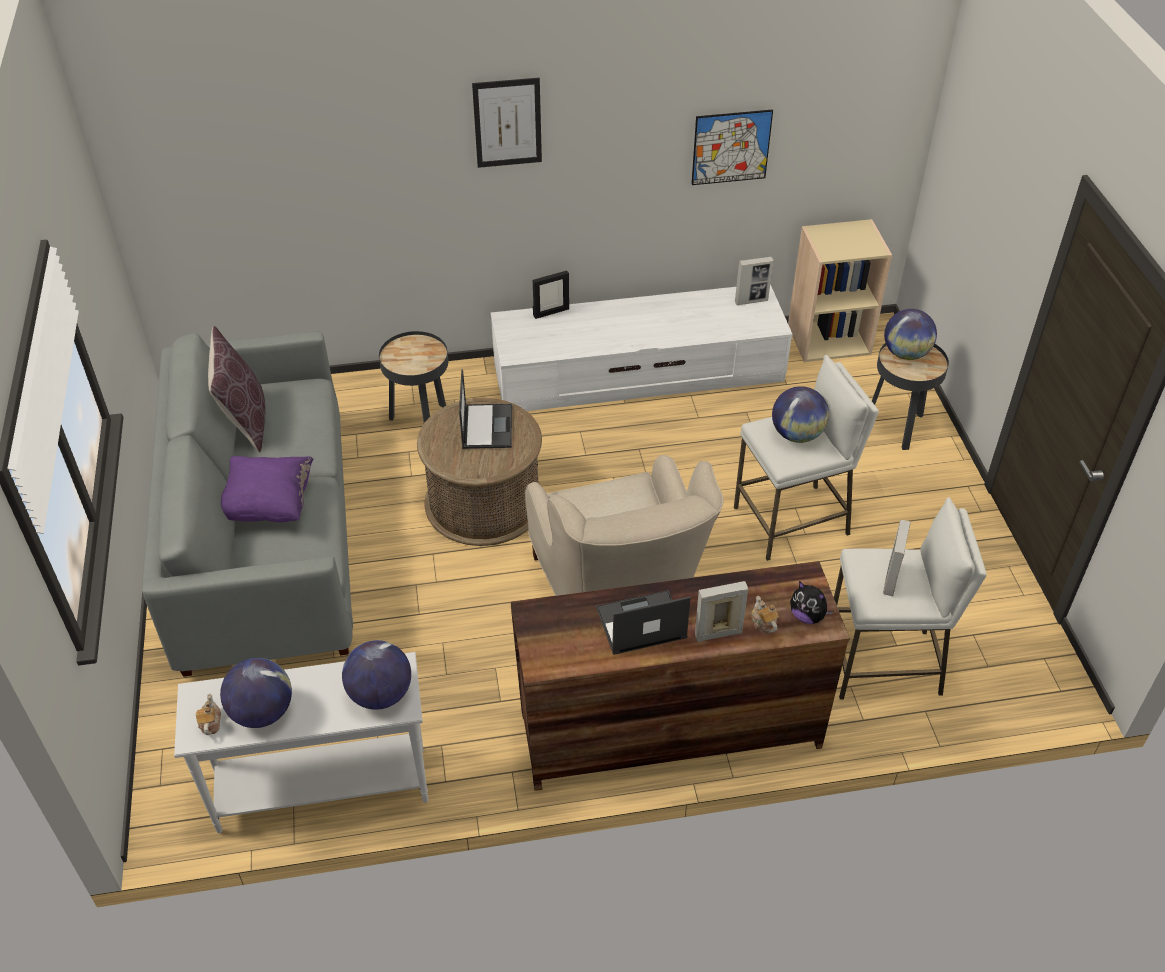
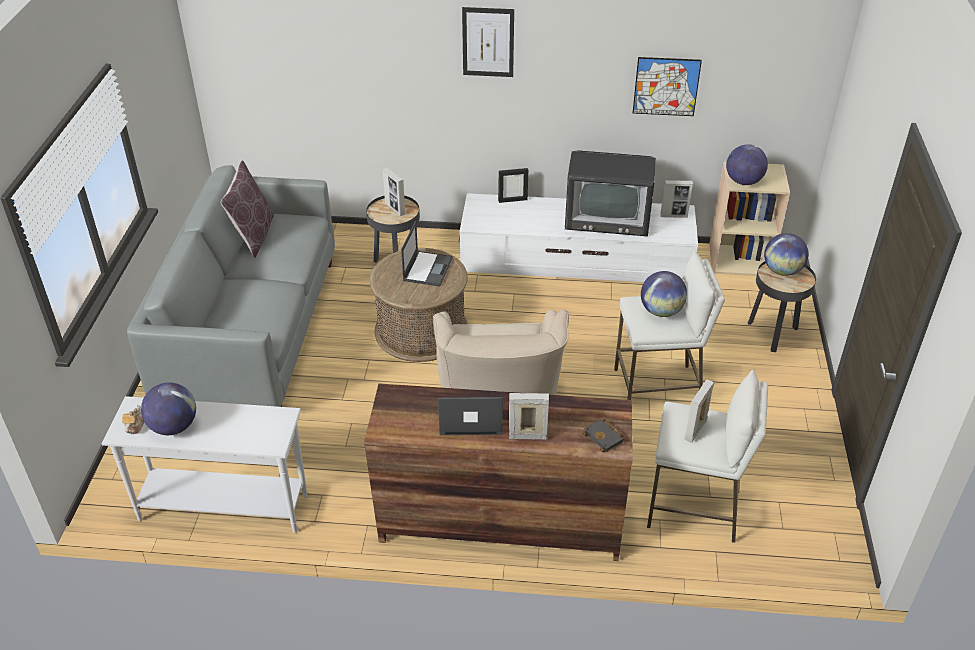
camera: 15 degrees right, 5 degrees down
purple pillow [221,456,314,522] -> none
globe [342,640,411,710] -> globe moved to [726,144,768,185]
teapot [752,596,779,634] -> none
plush toy [790,581,833,624] -> black book [582,419,625,453]
none -> picture frame [383,168,406,216]
none -> television [565,150,656,237]

